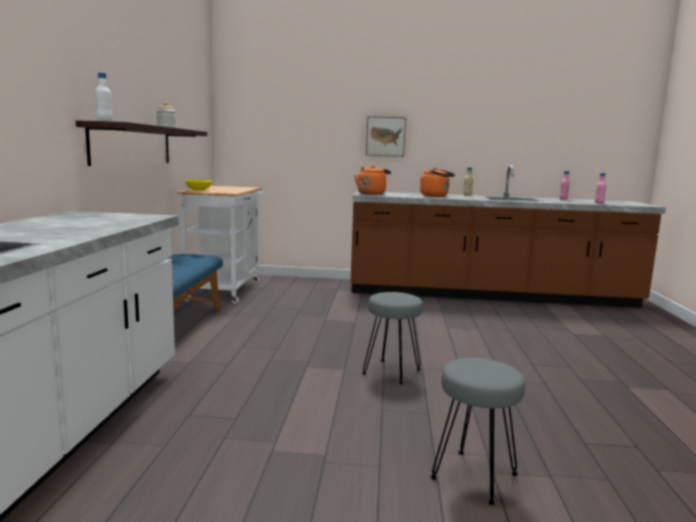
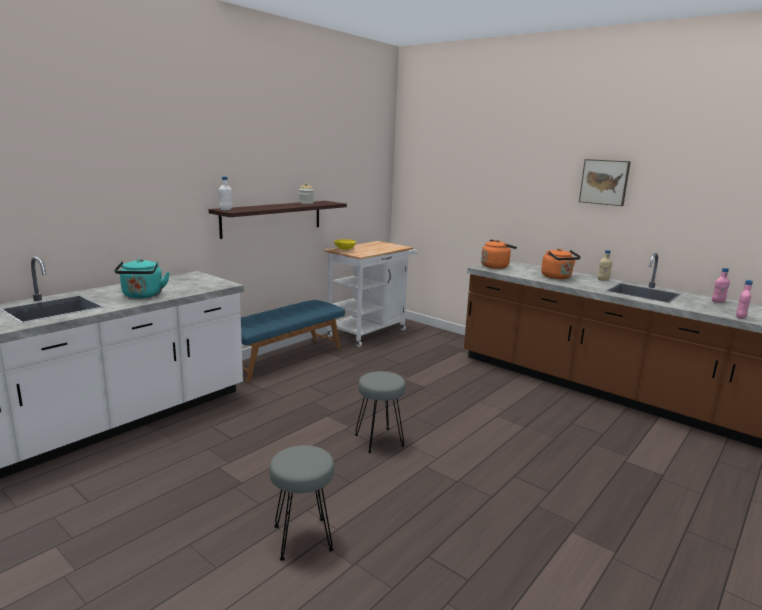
camera: 35 degrees right, 5 degrees up
picture [366,116,406,157] -> picture moved to [579,159,631,206]
none -> turquoise kettle [114,259,170,298]

